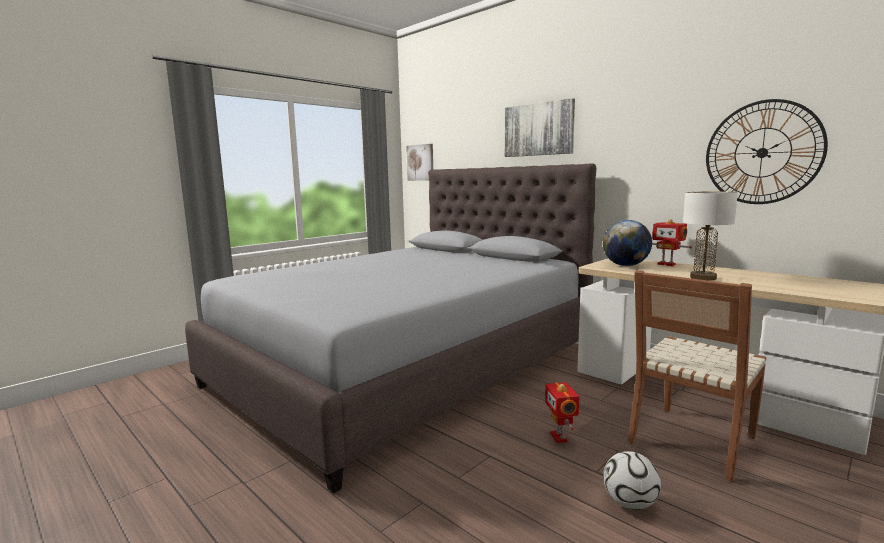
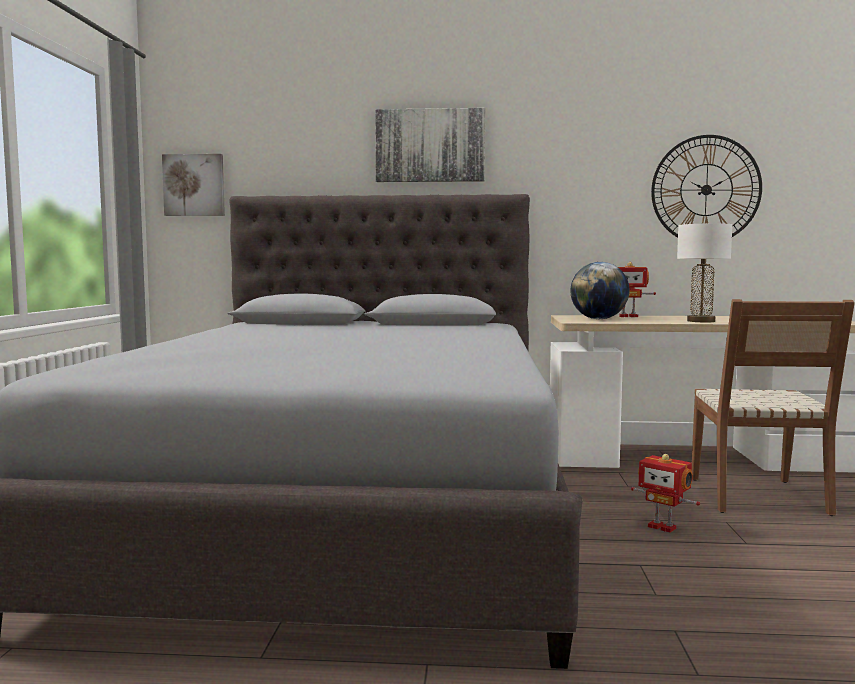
camera: 40 degrees left, 5 degrees down
football [603,451,661,510] -> none

